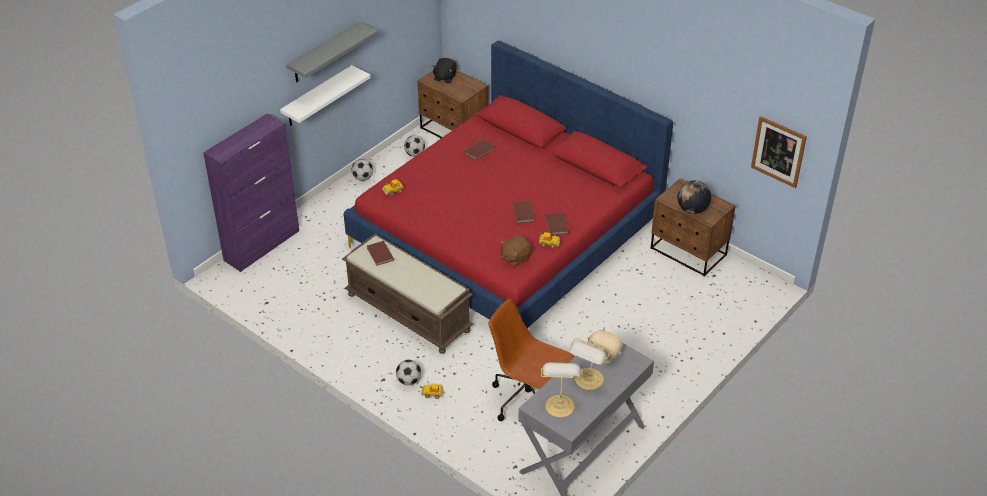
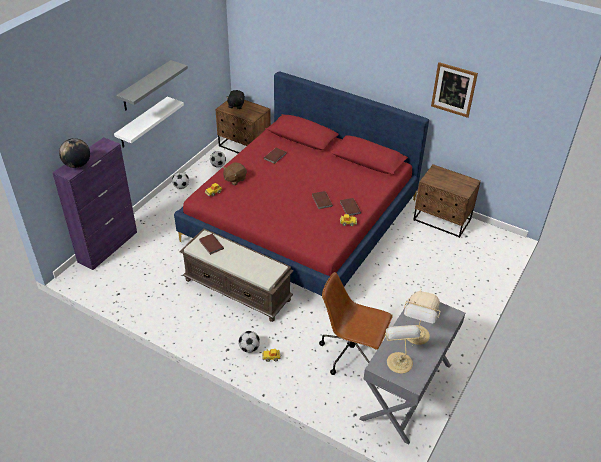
camera: 10 degrees left, 0 degrees up
brown plush toy [501,235,532,267] -> brown plush toy moved to [223,162,247,185]
globe [677,180,711,214] -> globe moved to [59,138,90,168]
picture [751,116,807,188] -> picture moved to [431,62,478,118]

